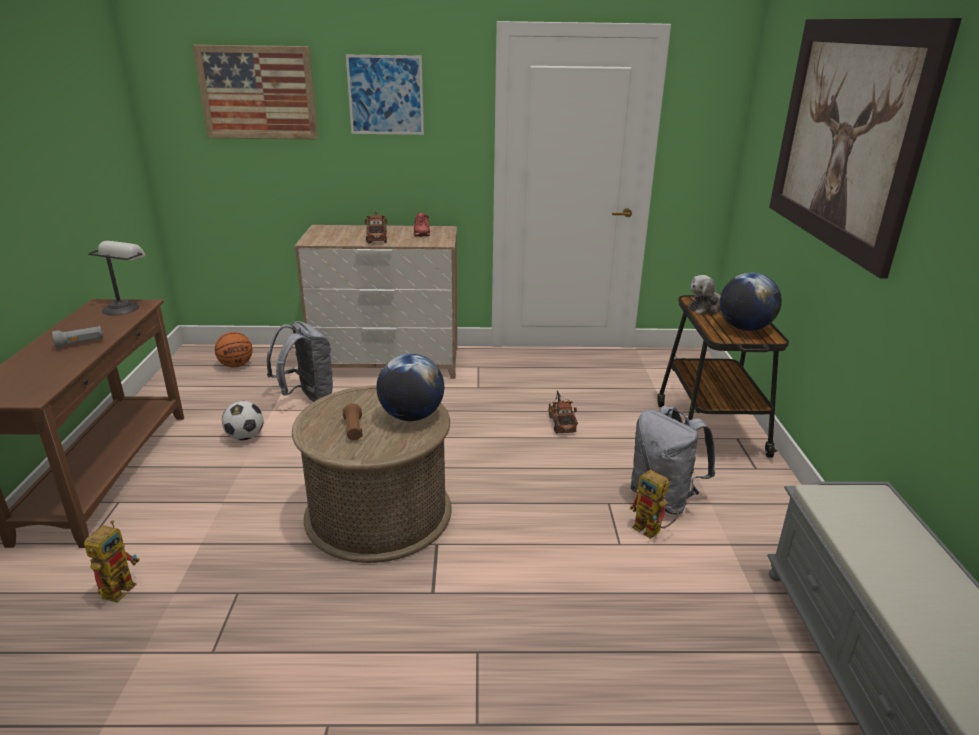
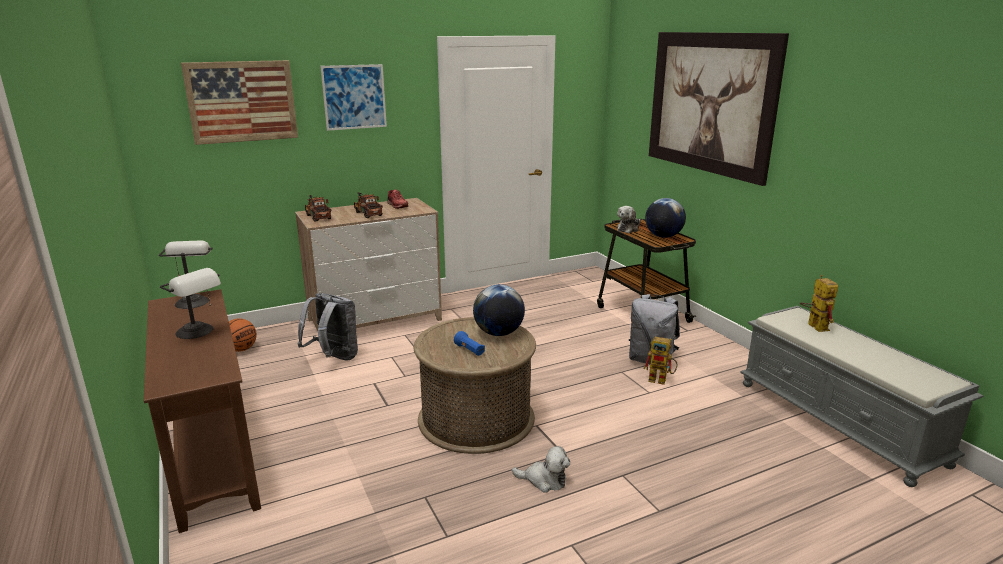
camera: 25 degrees left, 5 degrees down
grey flashlight [52,326,103,349] -> table lamp [160,268,221,339]
toy robot [84,520,140,603] -> toy robot moved to [800,275,838,332]
football [222,401,264,440] -> none
brown flashlight [343,404,363,440] -> blue flashlight [454,331,485,356]
toy truck [548,390,578,434] -> toy truck moved to [305,194,331,222]
none -> plush toy [512,446,570,493]

